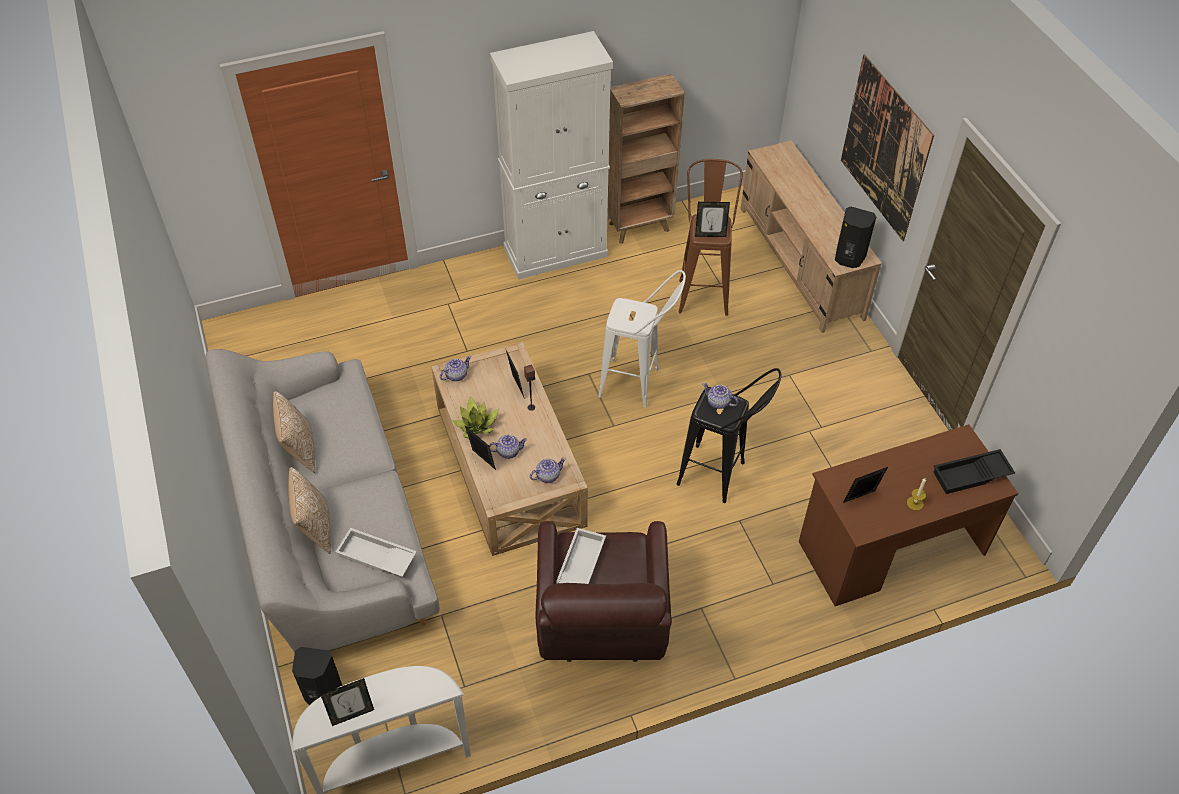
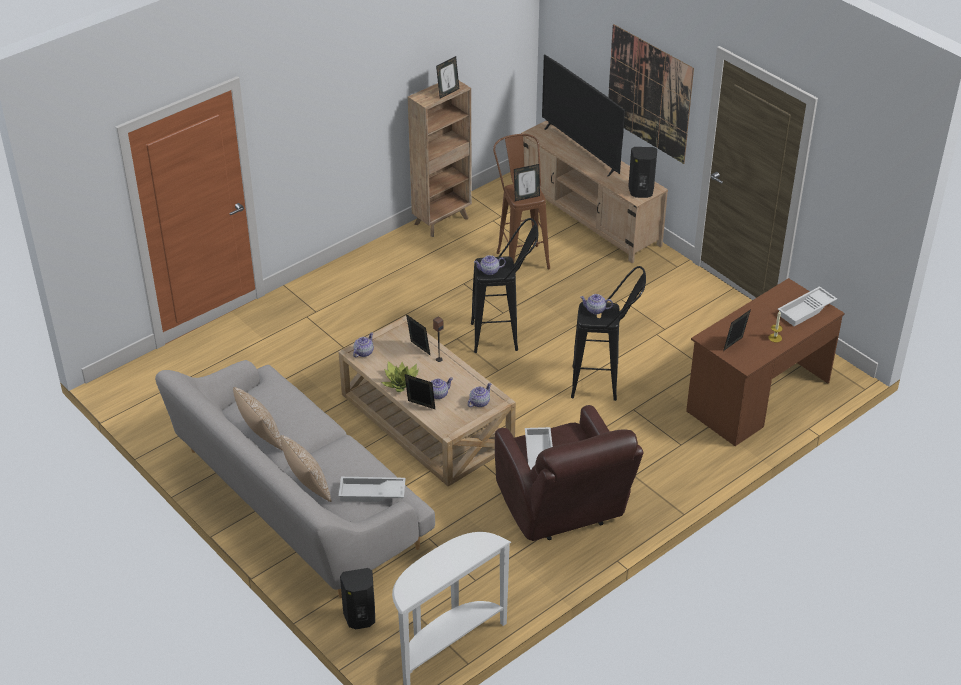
camera: 20 degrees left, 10 degrees down
picture frame [320,678,374,726] -> picture frame moved to [436,56,459,99]
white cabinet [490,31,613,280] -> none
white stool [598,270,686,408] -> black stool [471,218,538,353]
black tray [934,449,1015,494] -> white tray [778,286,837,326]
none -> teapot [474,255,506,275]
none -> television [542,55,625,176]

